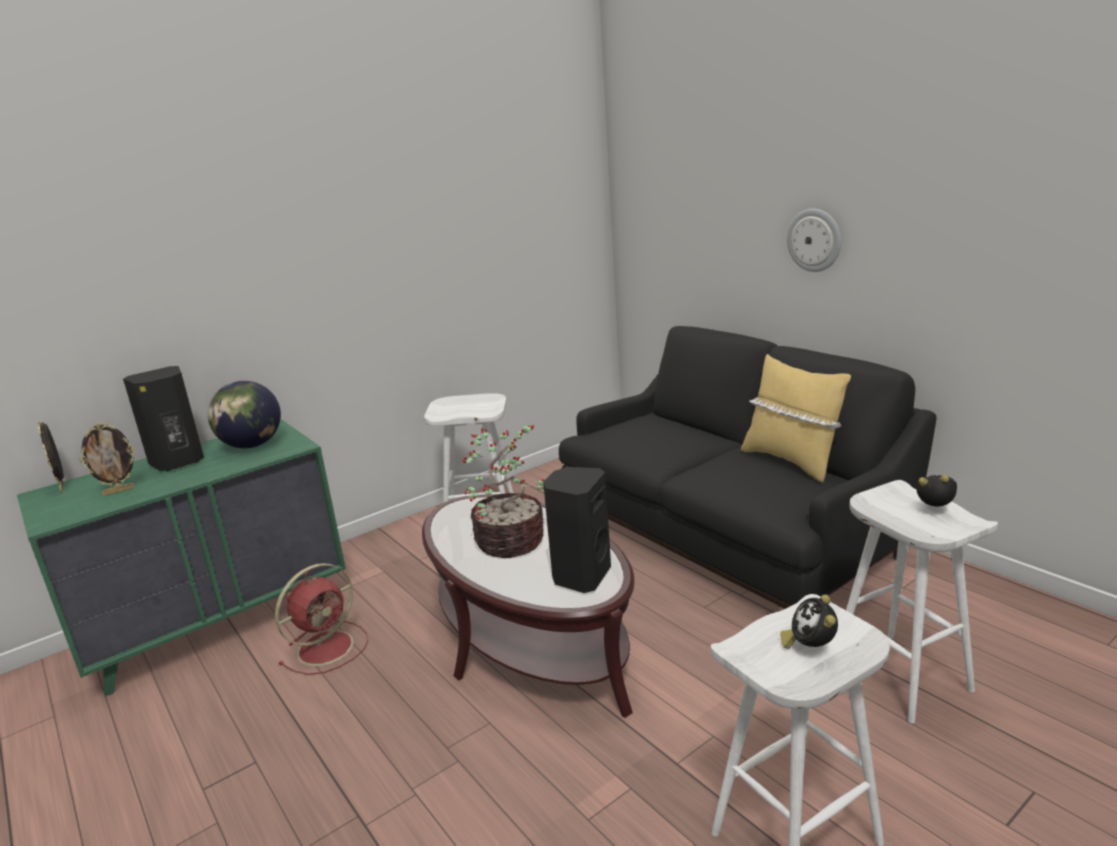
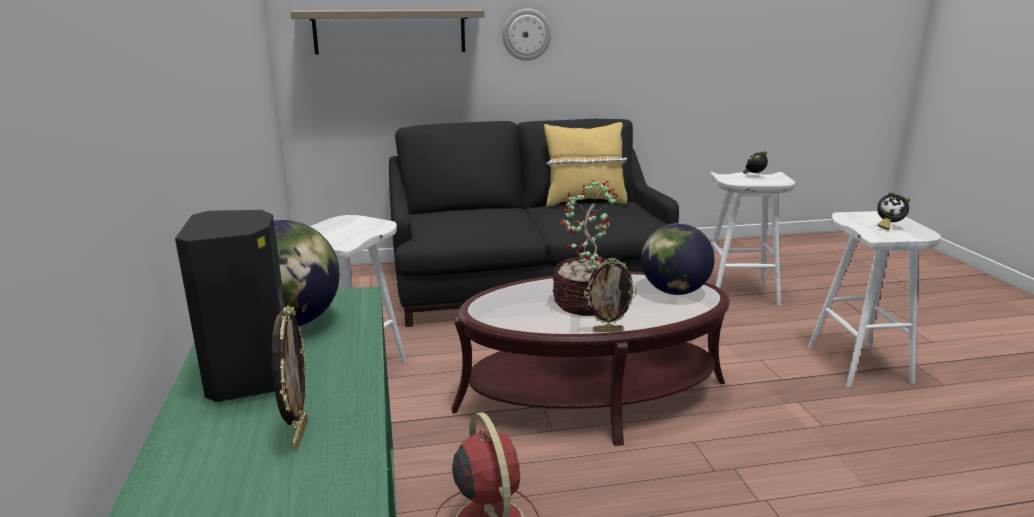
camera: 65 degrees left, 0 degrees up
picture frame [37,421,64,493] -> picture frame moved to [584,258,637,332]
black speaker [543,467,611,593] -> globe [641,223,715,295]
none -> shelf [291,9,484,54]

